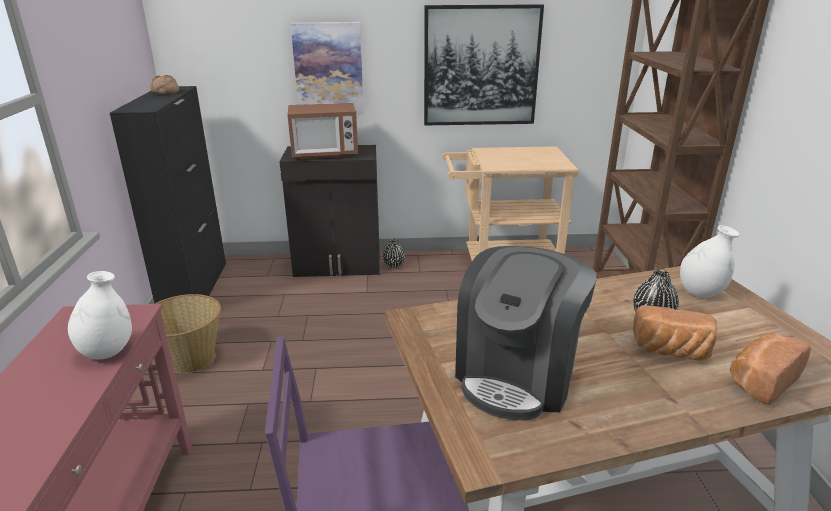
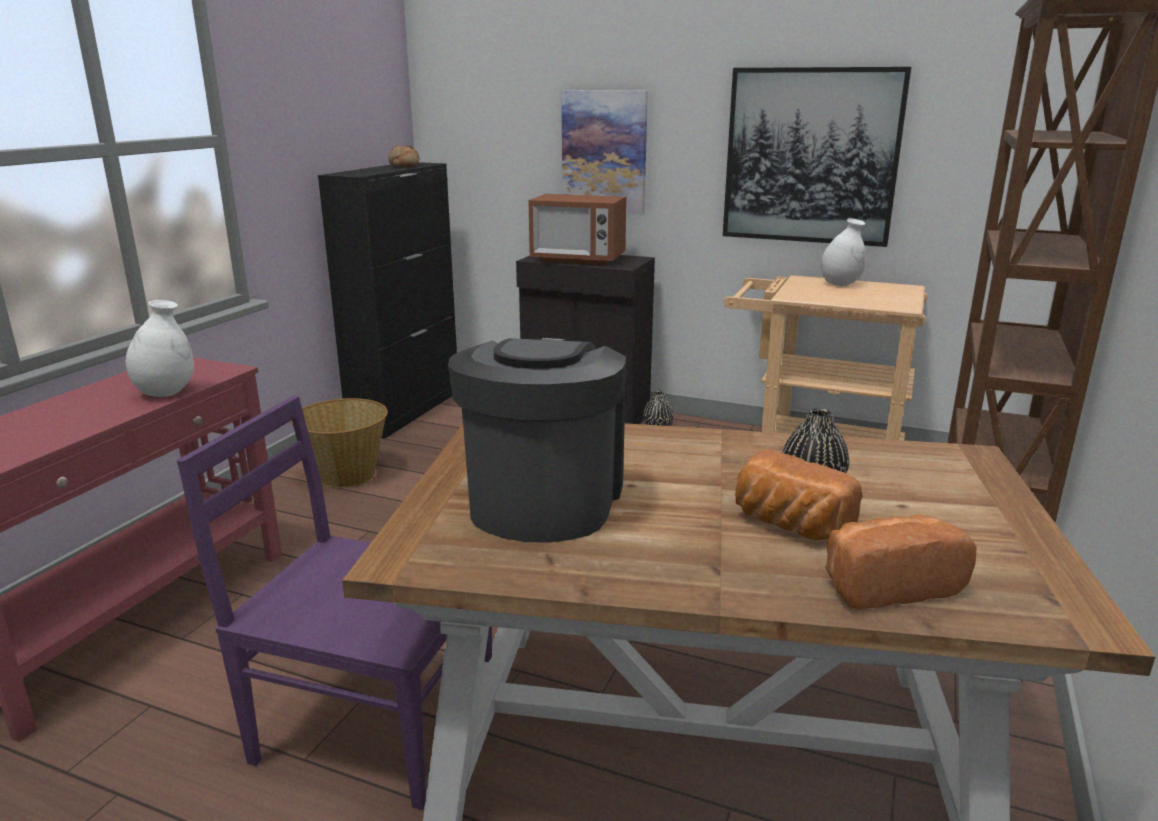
camera: 25 degrees right, 5 degrees down
coffee machine [455,246,597,420] -> coffee machine turned 135 degrees clockwise [448,338,626,543]
white vase [680,225,739,298] -> white vase moved to [821,219,866,286]

